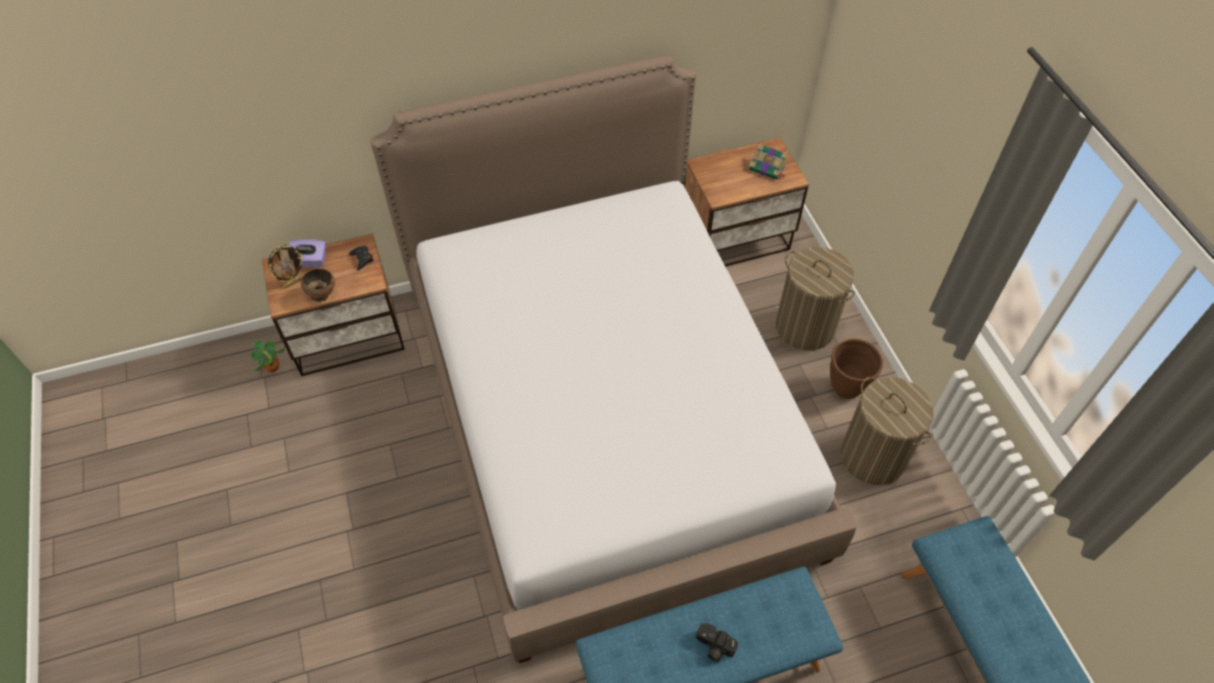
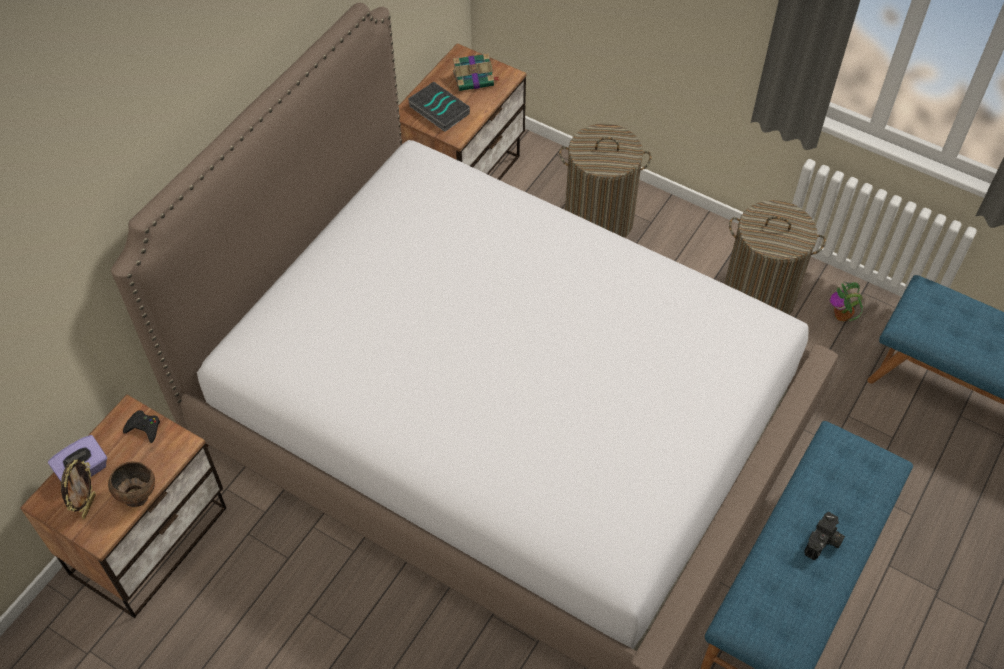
camera: 40 degrees left, 0 degrees up
potted plant [249,340,285,373] -> potted plant moved to [830,282,863,321]
camera [696,623,738,662] -> camera turned 45 degrees counterclockwise [805,512,845,560]
brown planter [830,338,883,399] -> none
none -> book [408,82,470,132]

